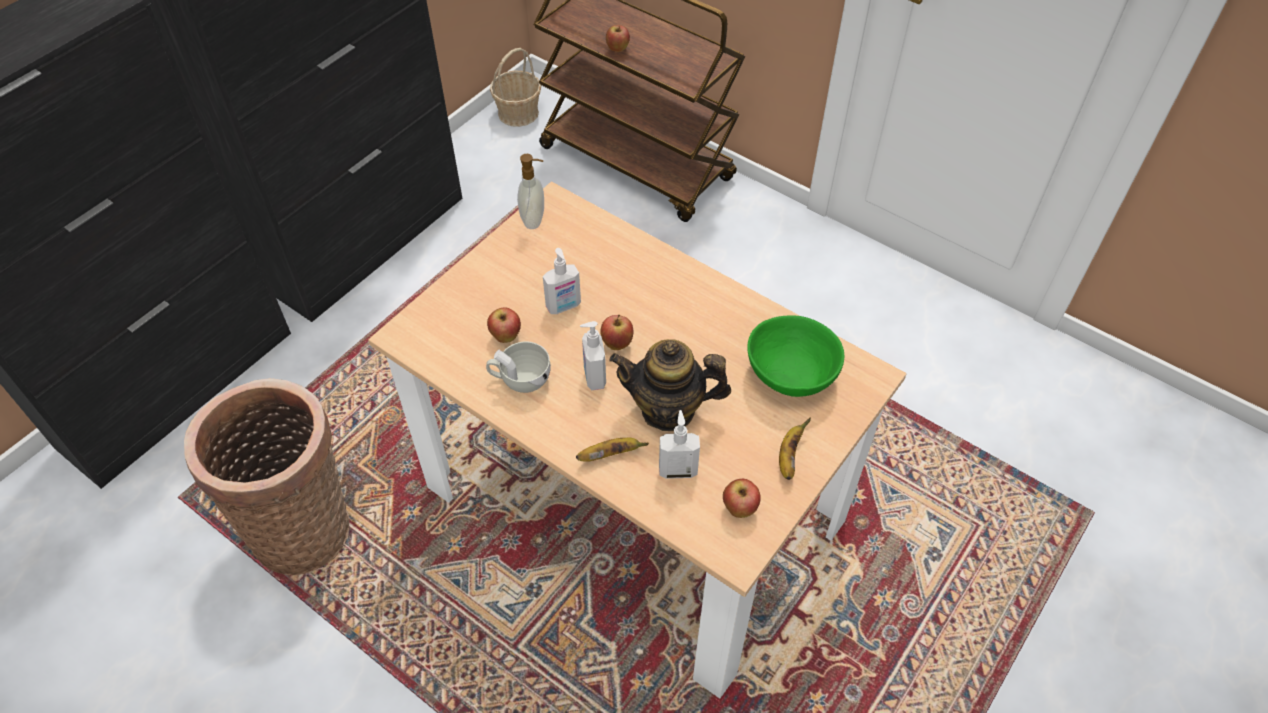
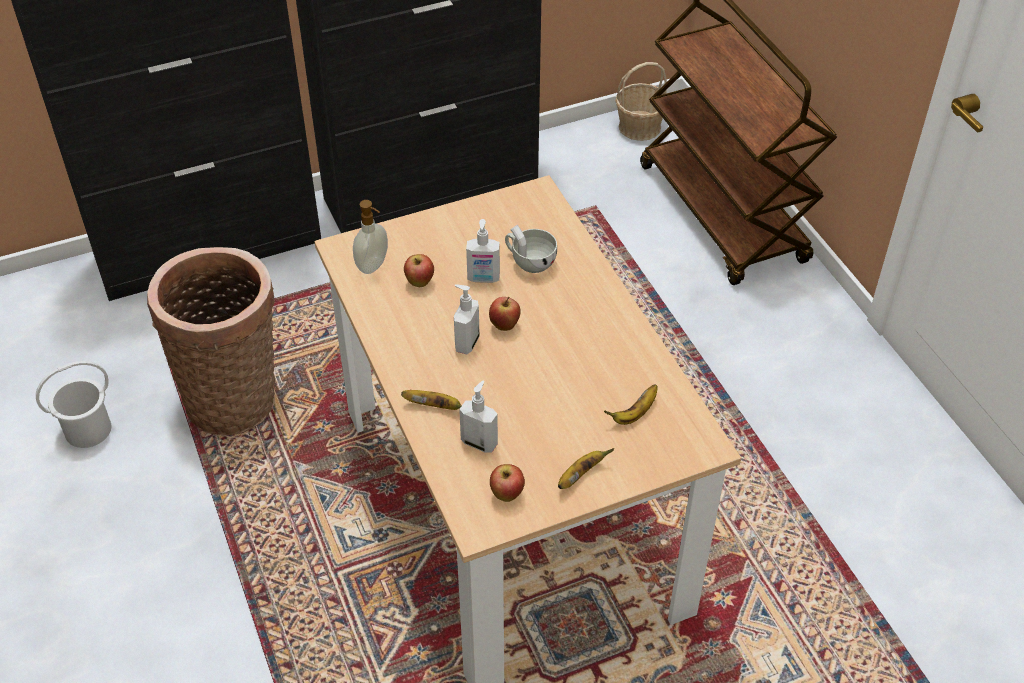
camera: 30 degrees right, 5 degrees down
white cup [486,342,551,393] -> white cup moved to [505,225,557,273]
soap dispenser [517,154,544,229] -> soap dispenser moved to [353,200,388,274]
apple [606,25,630,52] -> none
teapot [609,339,731,431] -> none
green bowl [747,316,844,397] -> banana [604,384,658,425]
none -> white bucket [36,361,111,448]

